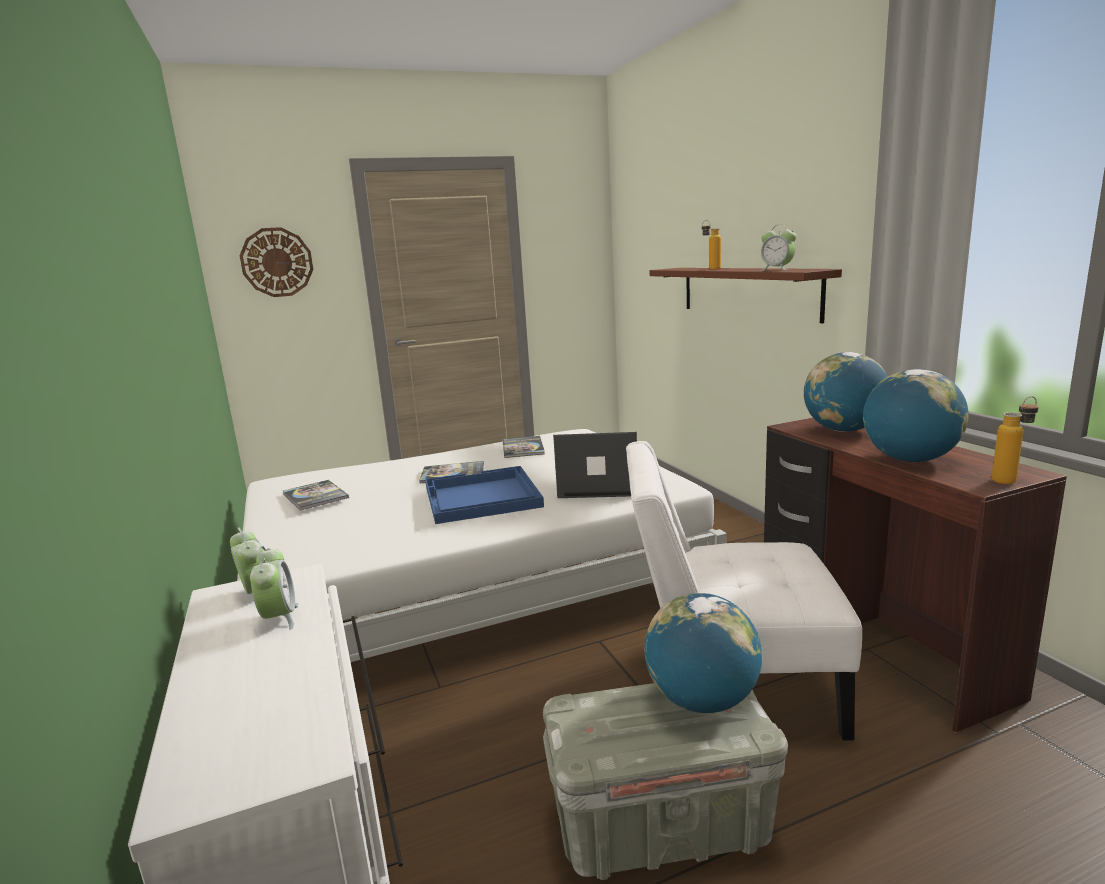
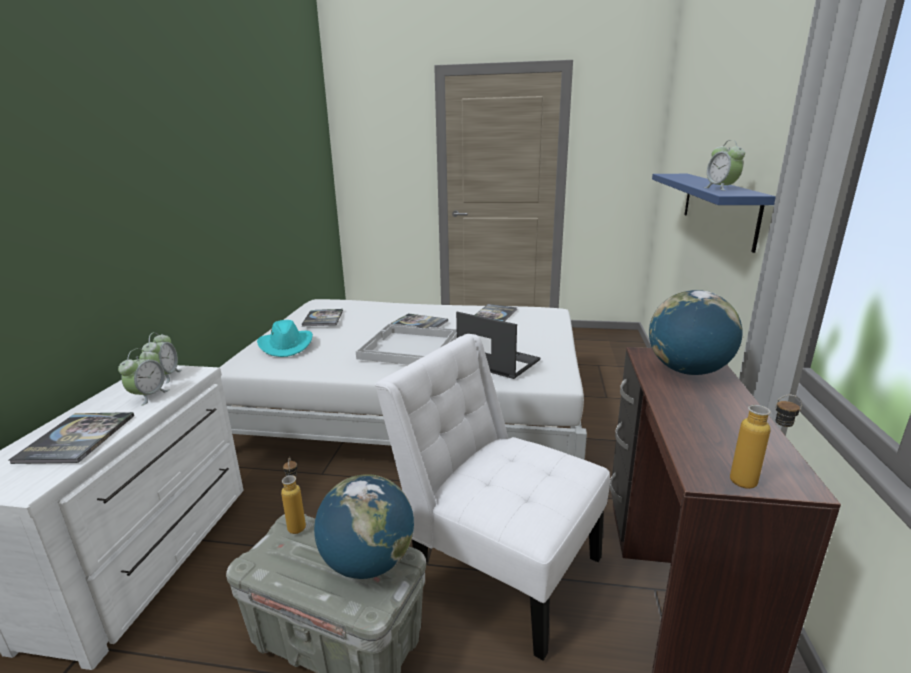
camera: 30 degrees right, 5 degrees up
wall clock [239,227,313,297] -> none
blue tray [425,466,544,524] -> white tray [356,324,457,365]
brown shelf [649,268,842,323] -> blue shelf [652,174,776,253]
bottle [702,220,721,270] -> bottle moved to [281,457,306,534]
globe [863,369,969,462] -> none
none -> book [9,412,134,464]
none -> turquoise hat [257,320,313,357]

